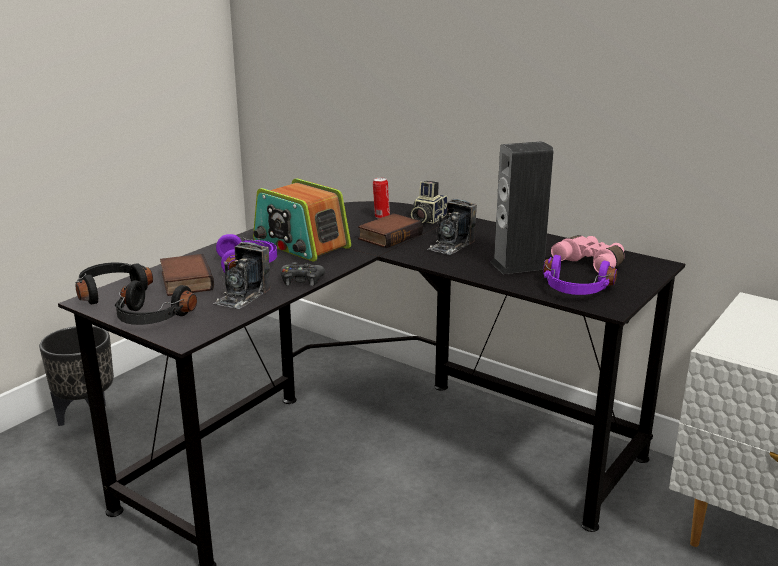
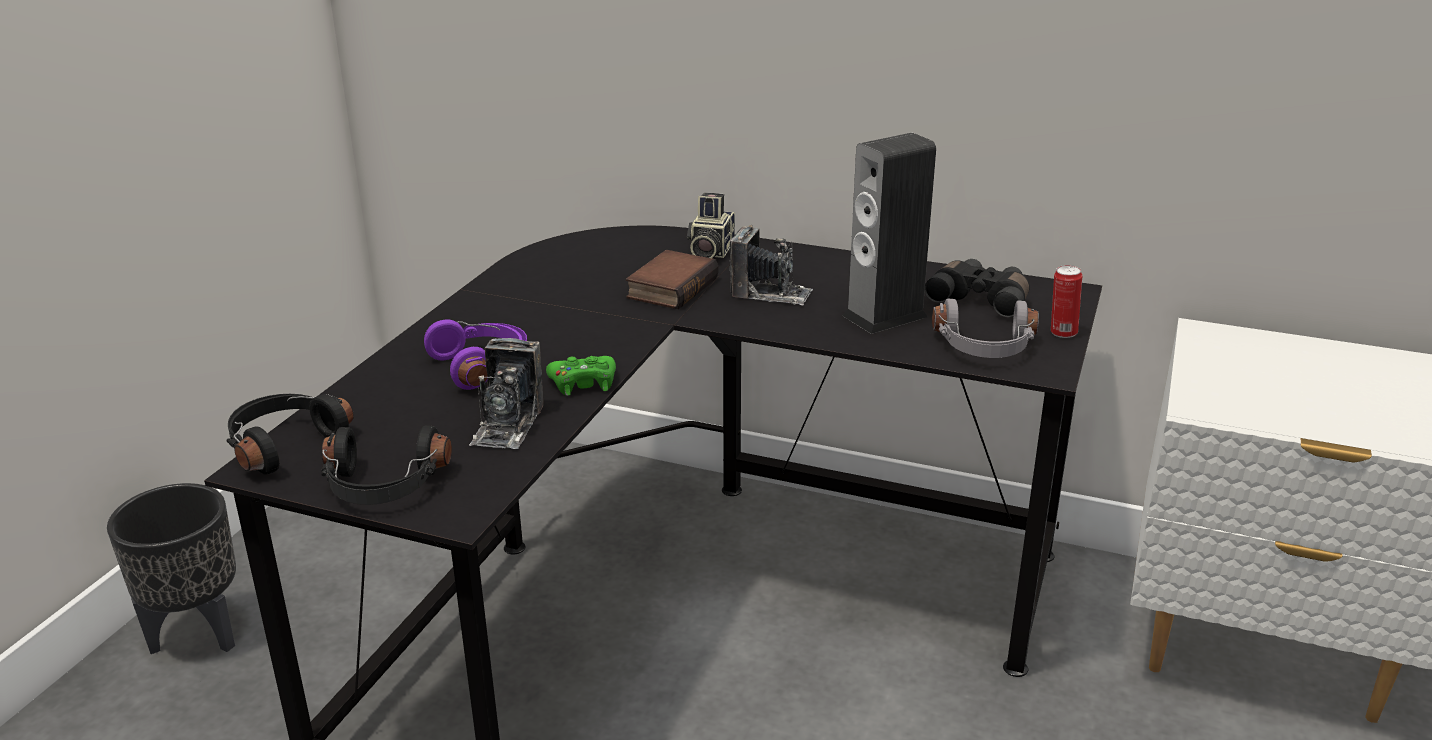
camera: 15 degrees left, 5 degrees up
book [160,254,214,296] -> none
radio [253,178,351,261] -> none
black game controller [280,262,325,286] -> green game controller [546,356,616,396]
can [373,178,390,219] -> can moved to [1051,265,1082,338]
camera [427,199,477,255] -> camera turned 90 degrees counterclockwise [729,225,813,305]
purple headphones [543,255,617,295] -> grey headphones [932,299,1039,358]
pink binoculars [551,235,625,273] -> black binoculars [925,259,1030,317]

